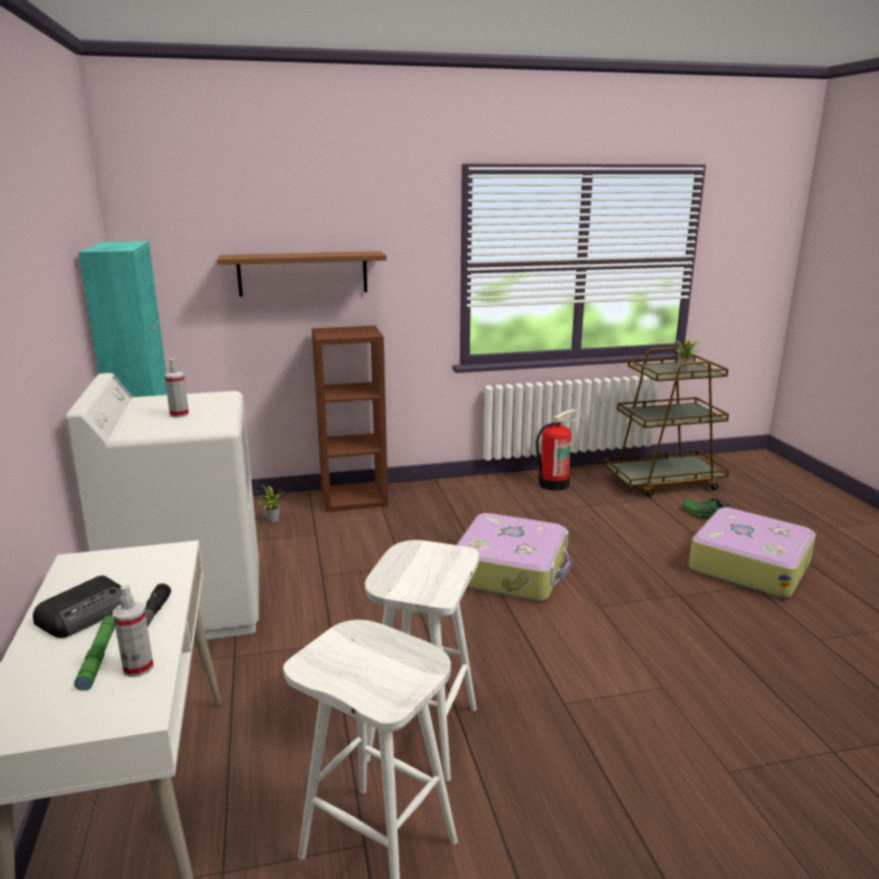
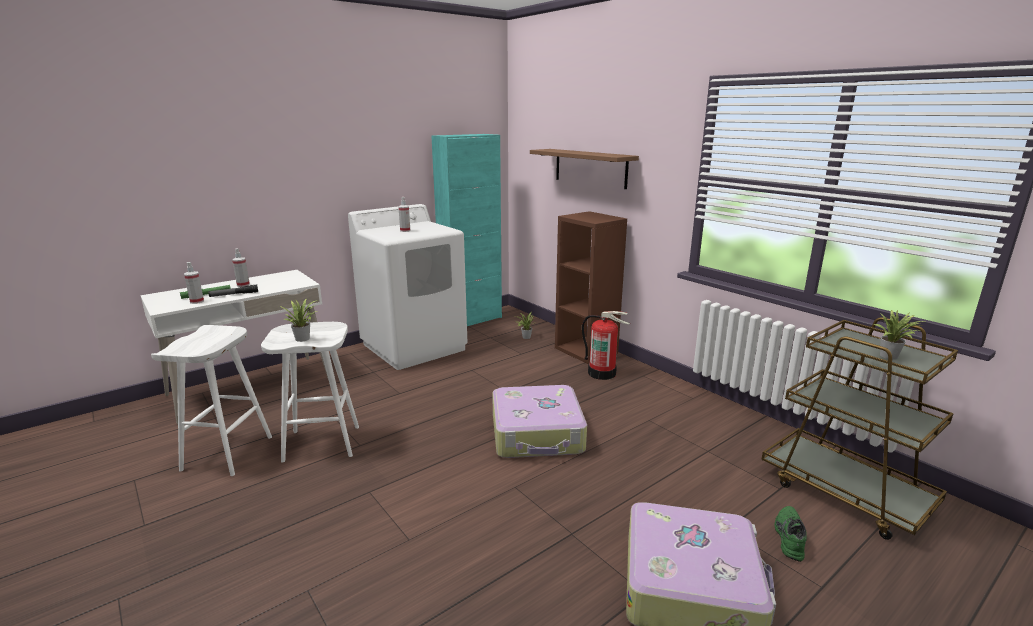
camera: 65 degrees right, 0 degrees up
radio [33,575,122,638] -> spray bottle [232,249,250,287]
fire extinguisher [536,409,579,491] -> fire extinguisher moved to [582,311,630,380]
none -> potted plant [279,299,318,342]

